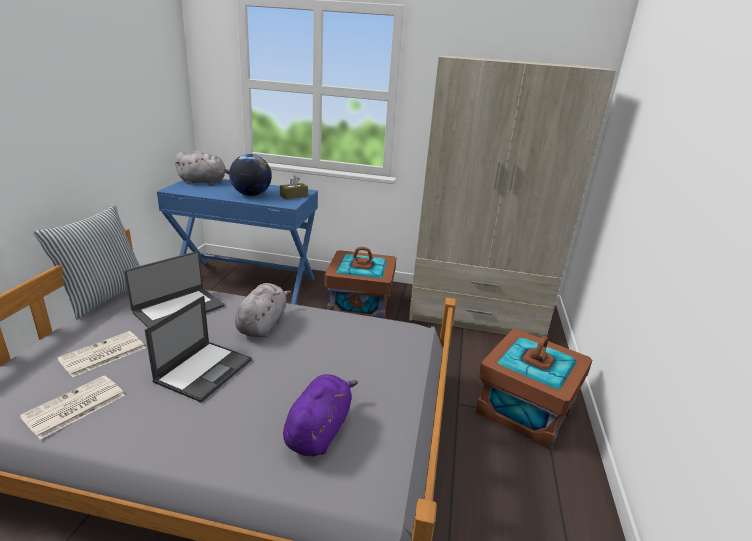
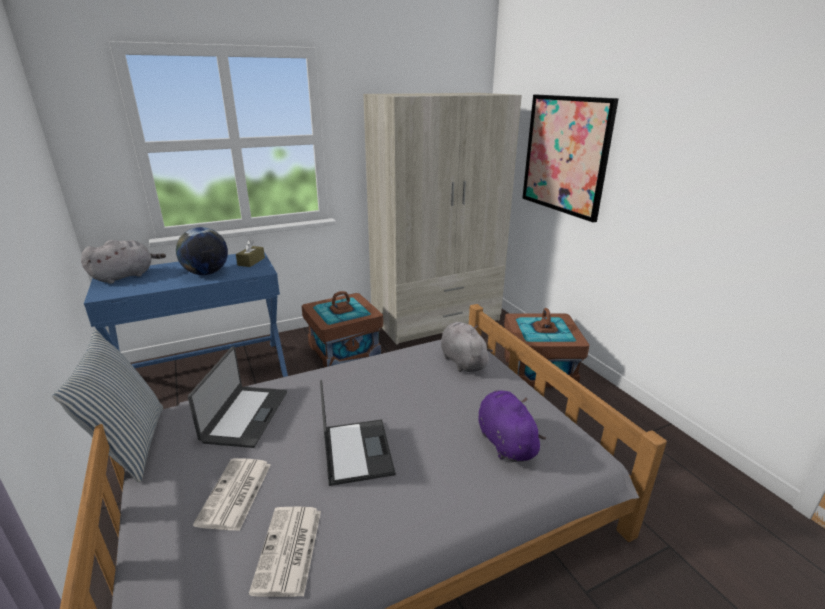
camera: 35 degrees left, 0 degrees up
grey plush toy [235,283,291,337] -> grey plush toy moved to [441,322,493,372]
none -> picture [522,95,619,222]

